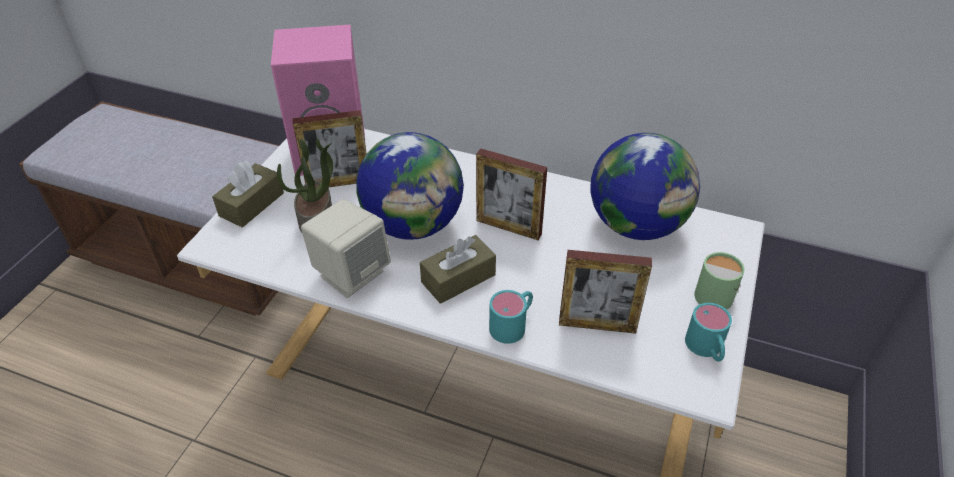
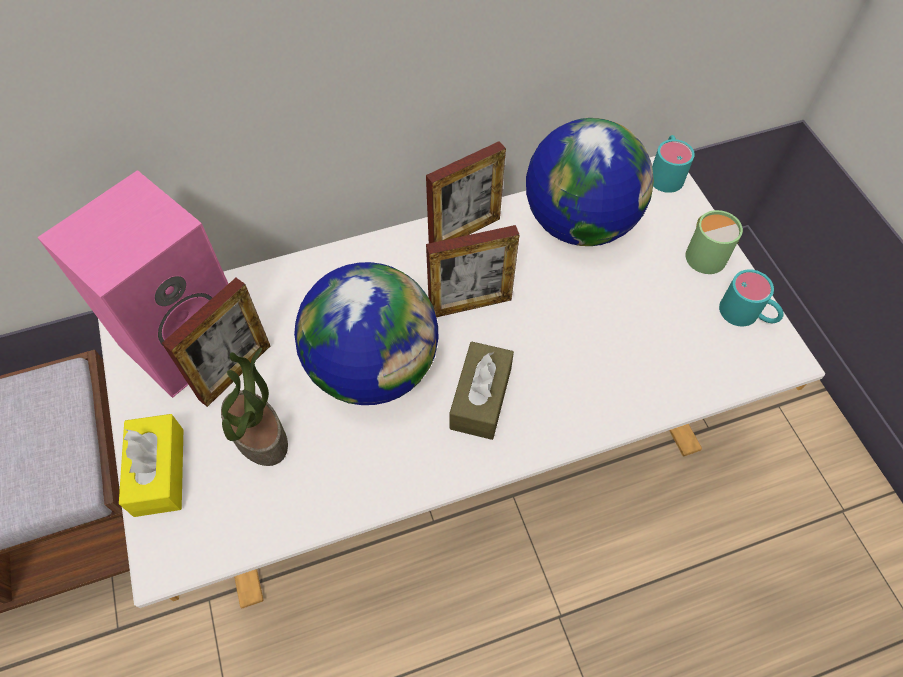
camera: 40 degrees left, 15 degrees up
brown tissue box [212,161,284,228] -> yellow tissue box [119,414,183,517]
beige speaker [301,199,391,298] -> none
turquoise mug [489,290,533,344] -> turquoise mug moved to [652,135,695,193]
picture frame [559,250,652,334] -> picture frame moved to [426,141,506,243]

